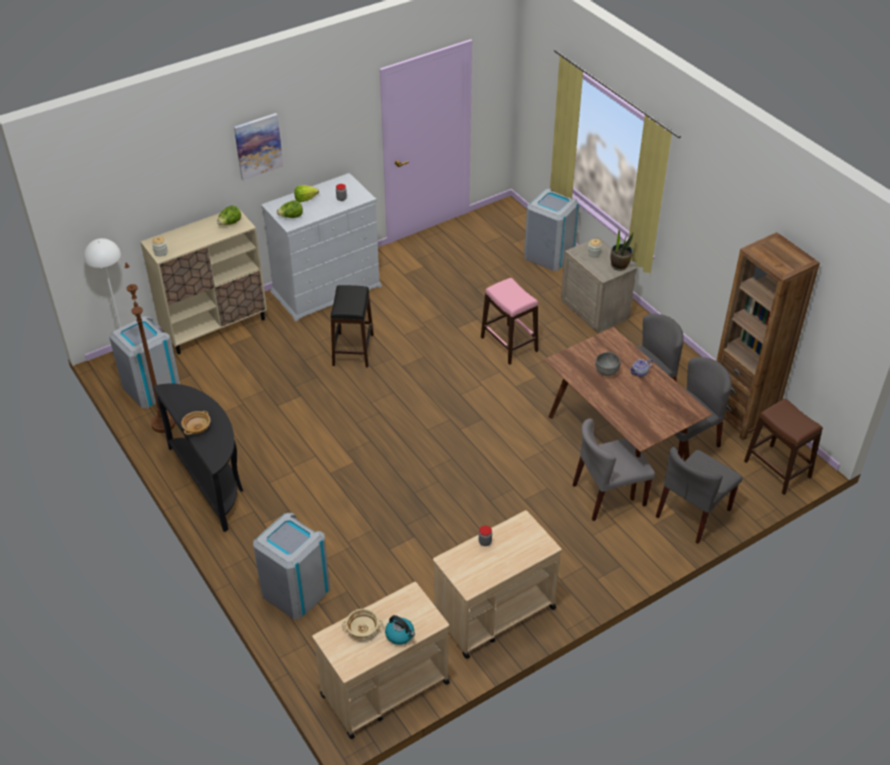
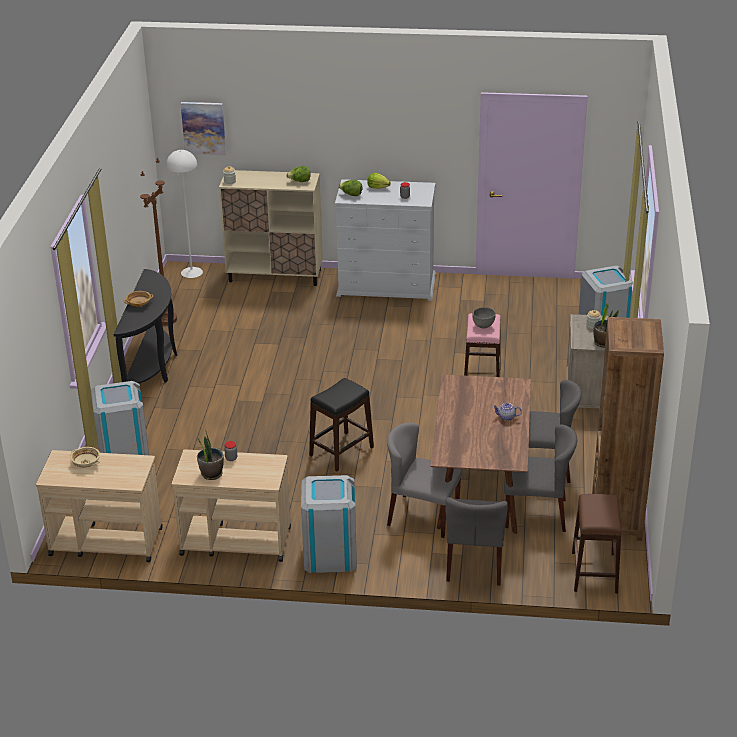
camera: 40 degrees right, 10 degrees down
grey trash can [109,316,180,408] -> grey trash can moved to [301,475,357,573]
picture [234,113,283,181] -> picture moved to [181,102,226,155]
black stool [331,285,374,368] -> black stool moved to [309,378,374,471]
kettle [385,615,415,645] -> none
grey bowl [595,352,620,376] -> grey bowl moved to [472,307,495,328]
grey chair [656,447,742,544] -> grey chair turned 75 degrees counterclockwise [446,497,508,586]
none -> potted plant [196,432,224,480]

